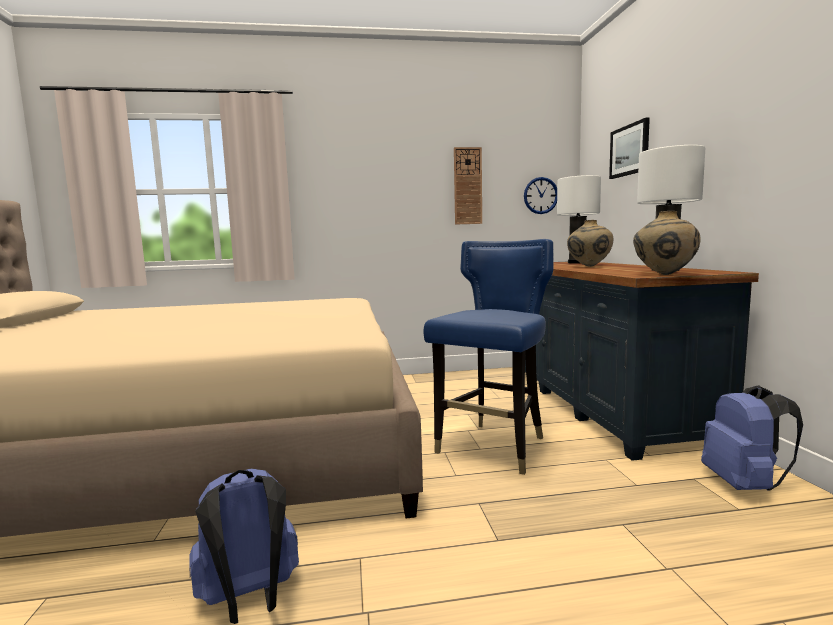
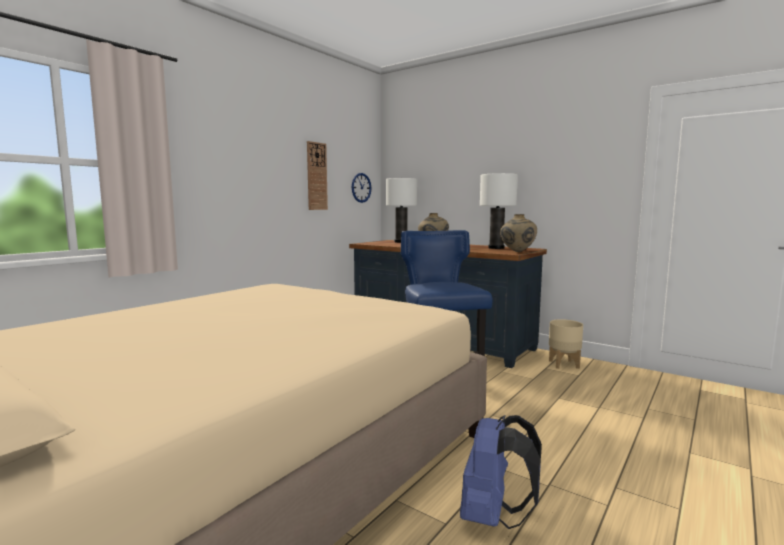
camera: 45 degrees left, 0 degrees up
picture [609,118,650,179] -> none
blue backpack [701,385,803,491] -> beige planter [549,319,583,369]

